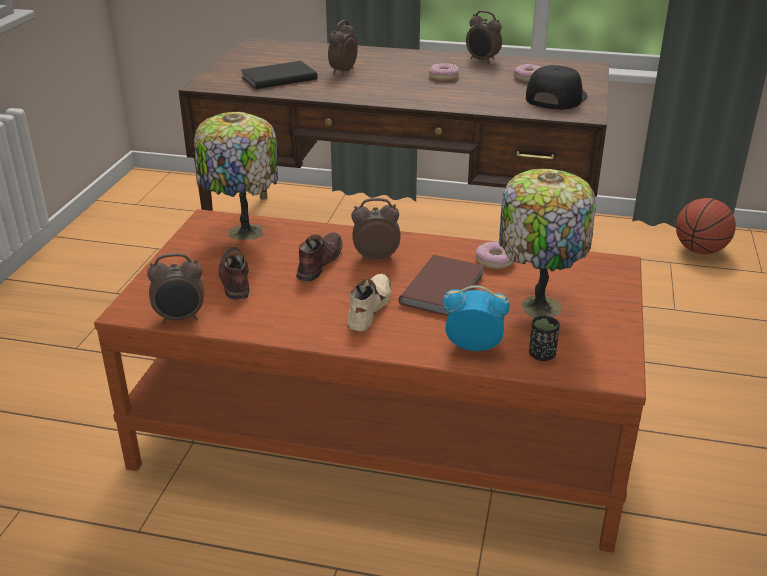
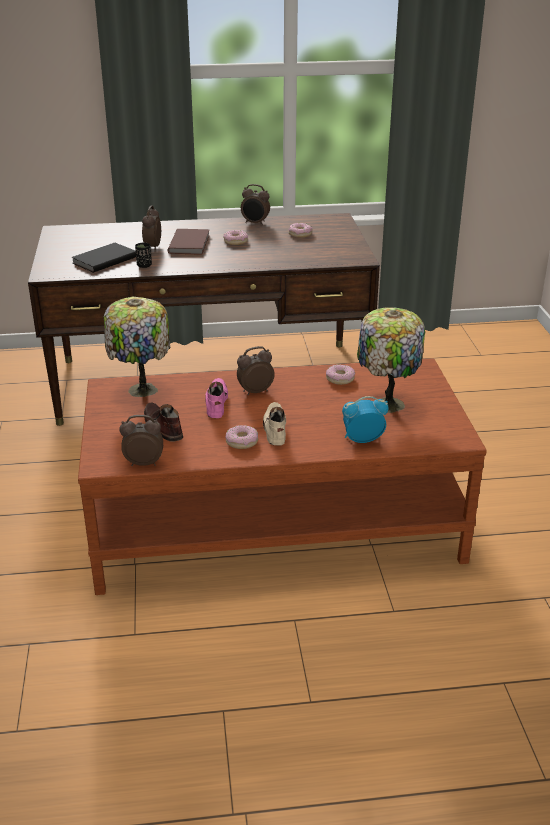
camera: 20 degrees left, 0 degrees up
alarm clock [147,253,204,324] -> alarm clock turned 150 degrees counterclockwise [119,415,163,466]
brown shoe [296,232,343,282] -> pink shoe [205,378,228,418]
brown book [399,255,484,316] -> brown book moved to [168,229,210,255]
black cap [526,65,588,110] -> none
black cup [529,316,560,361] -> black cup moved to [135,243,152,268]
basketball [676,198,736,254] -> none
none -> donut [225,425,258,449]

